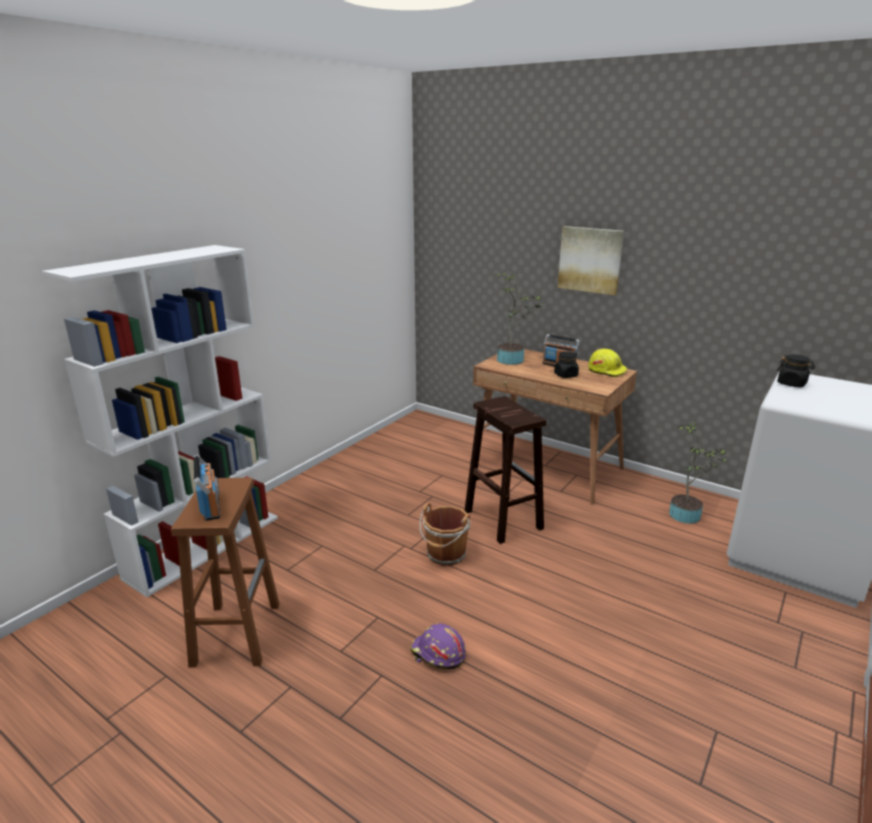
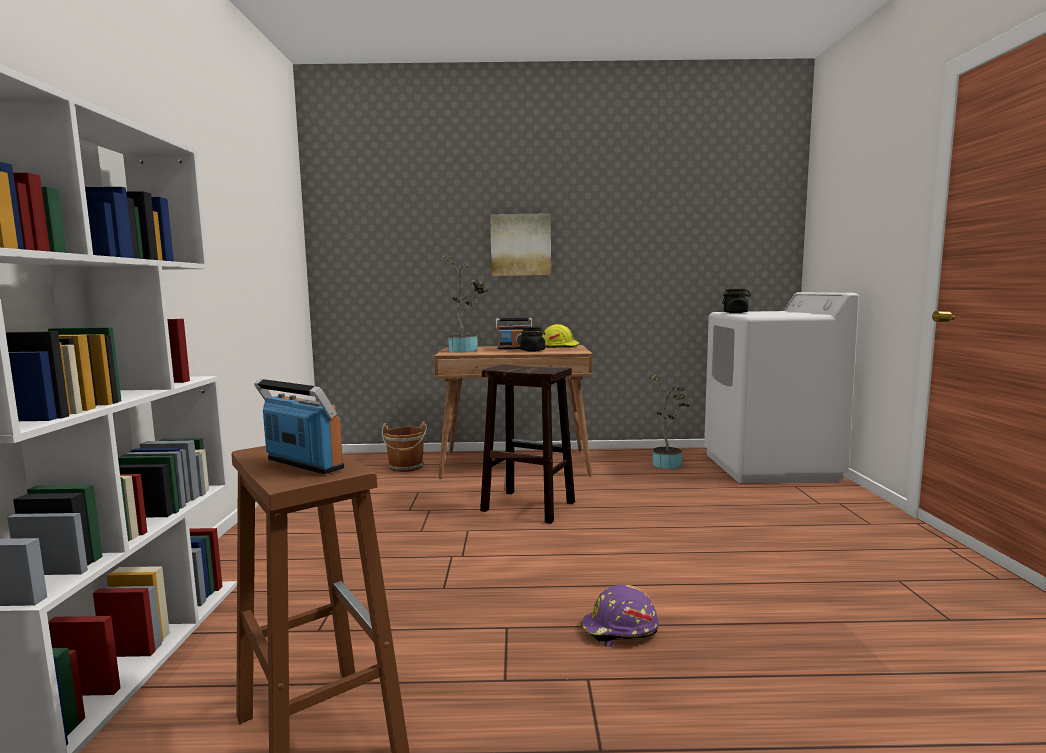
camera: 35 degrees left, 15 degrees down
brown bucket [420,503,470,566] -> brown bucket moved to [382,421,427,472]

